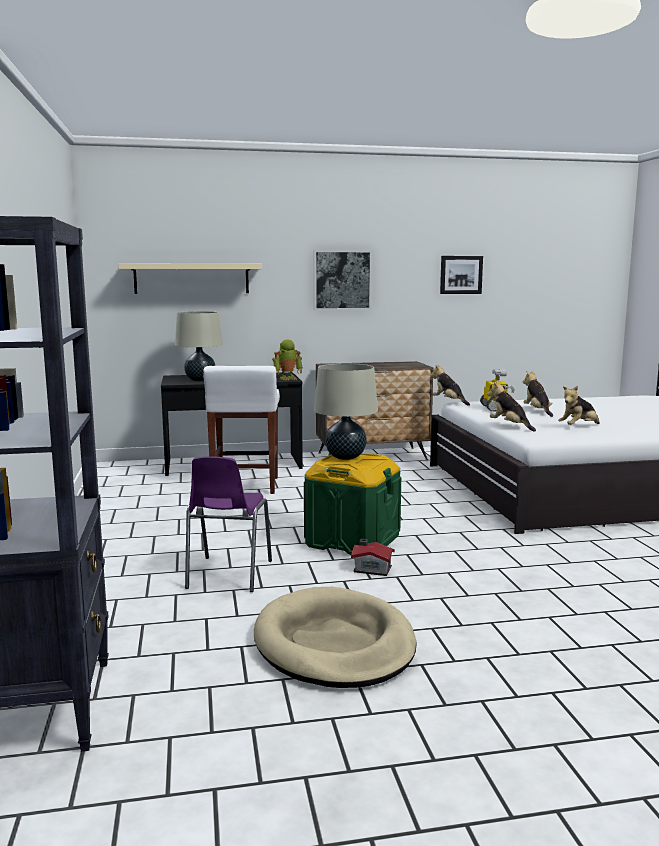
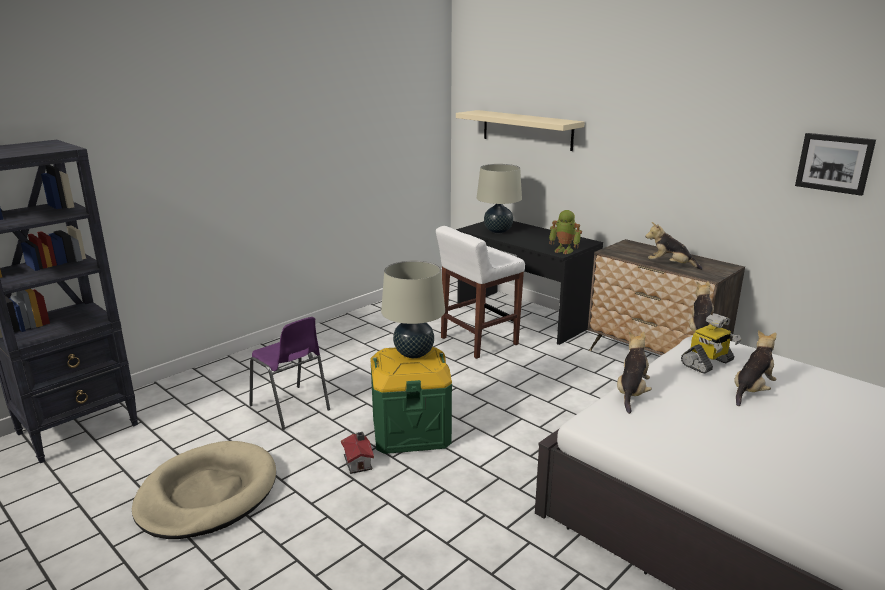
camera: 55 degrees right, 10 degrees up
purple chair [185,456,272,592] -> purple chair turned 105 degrees counterclockwise [249,317,330,430]
picture [313,250,372,310] -> none
plush toy [558,386,600,425] -> plush toy moved to [645,222,703,270]

